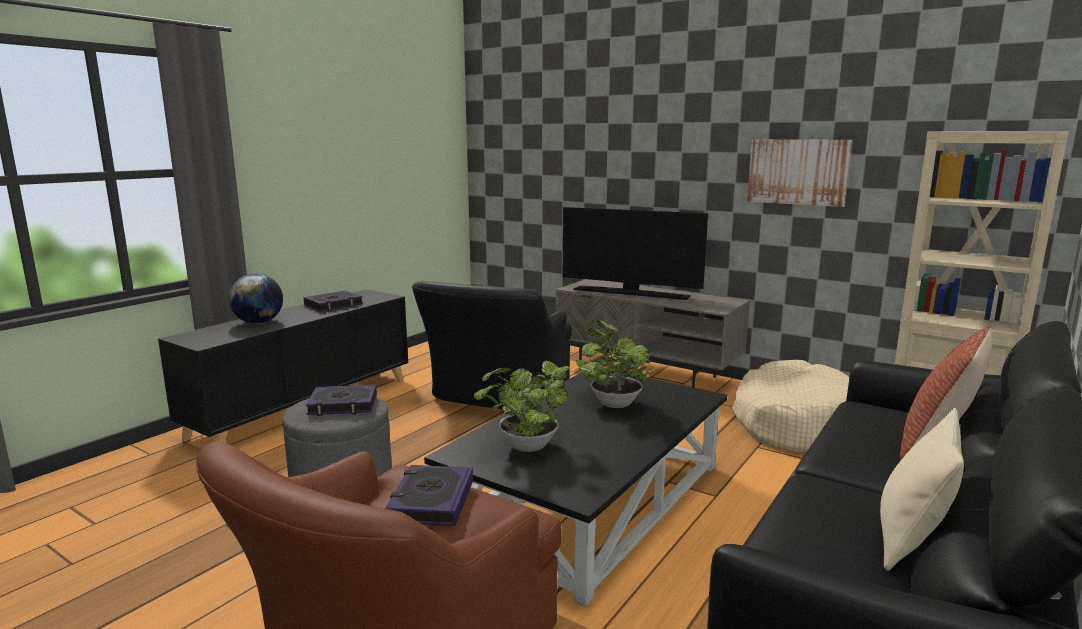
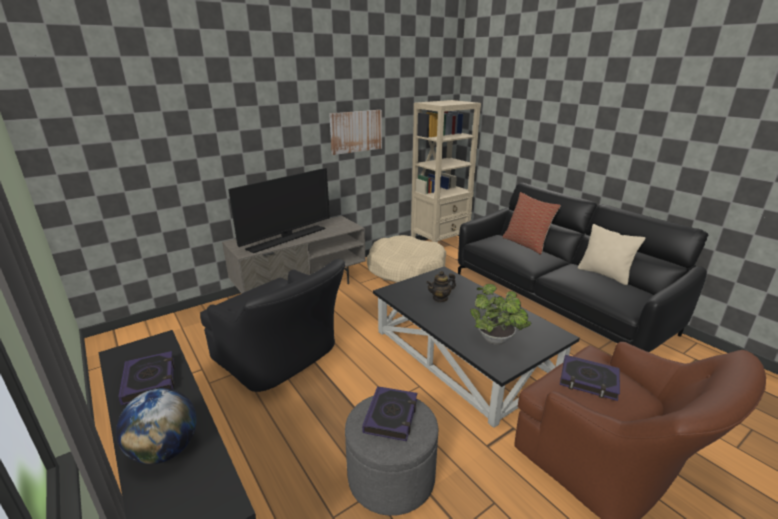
camera: 70 degrees left, 10 degrees up
potted plant [576,320,656,408] -> teapot [426,271,456,302]

